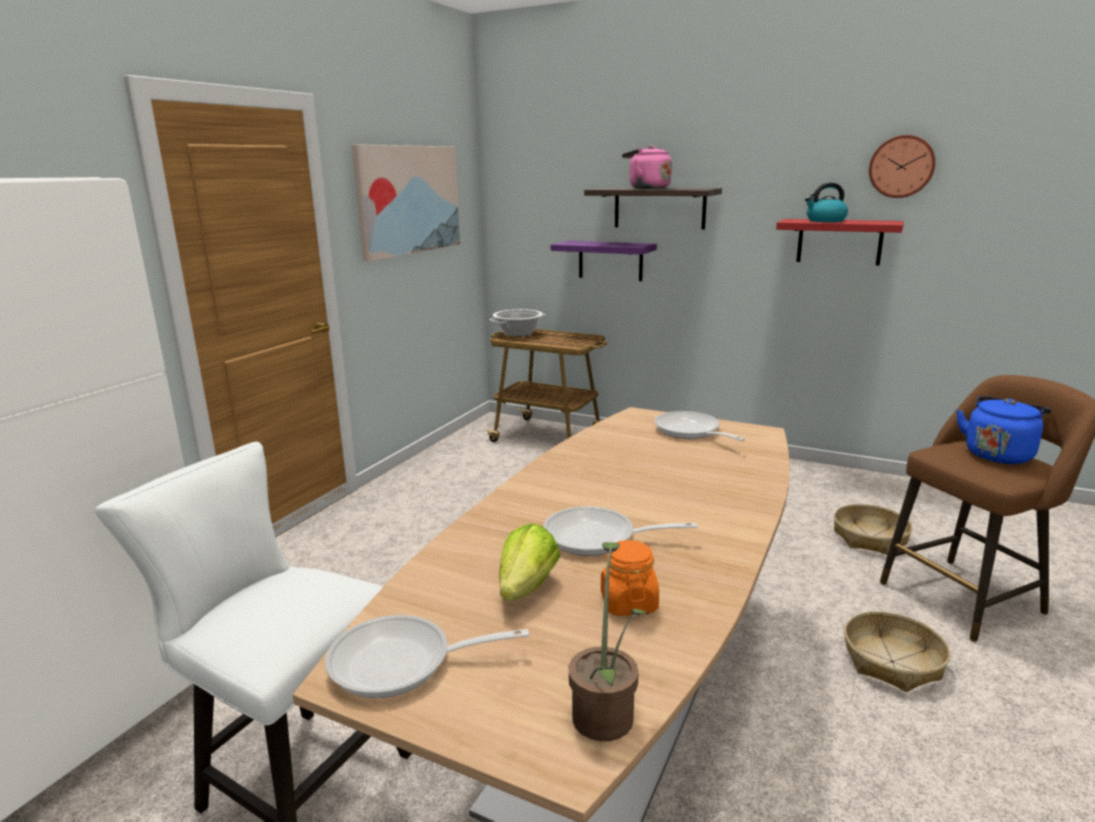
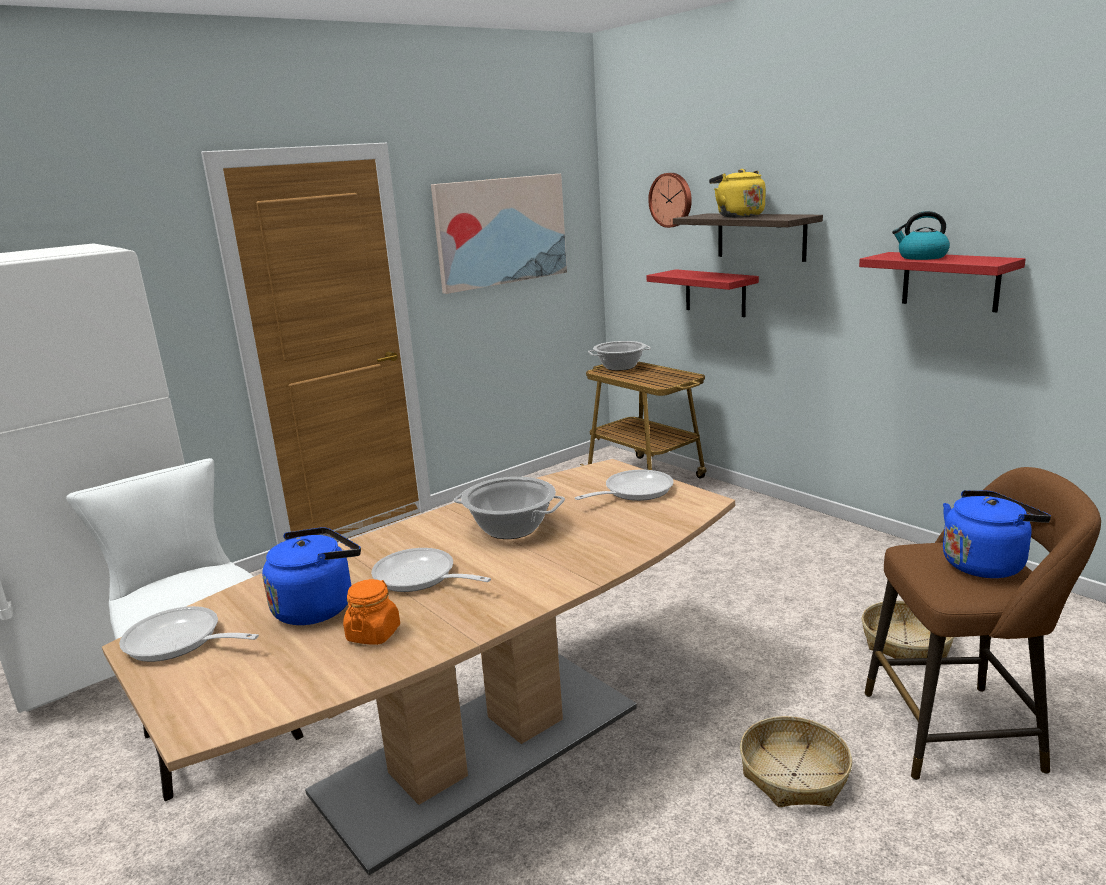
camera: 25 degrees right, 0 degrees up
lettuce [499,523,560,601] -> blue kettle [262,527,361,625]
purple shelf [550,241,657,281] -> red shelf [647,269,759,317]
potted plant [569,542,649,741] -> none
pink kettle [622,145,672,189] -> yellow kettle [709,169,766,217]
frying pan [654,411,745,441] -> frying pan turned 60 degrees clockwise [575,470,674,501]
wall clock [869,135,936,198] -> wall clock moved to [648,173,692,228]
none -> cooking pot [454,477,565,539]

